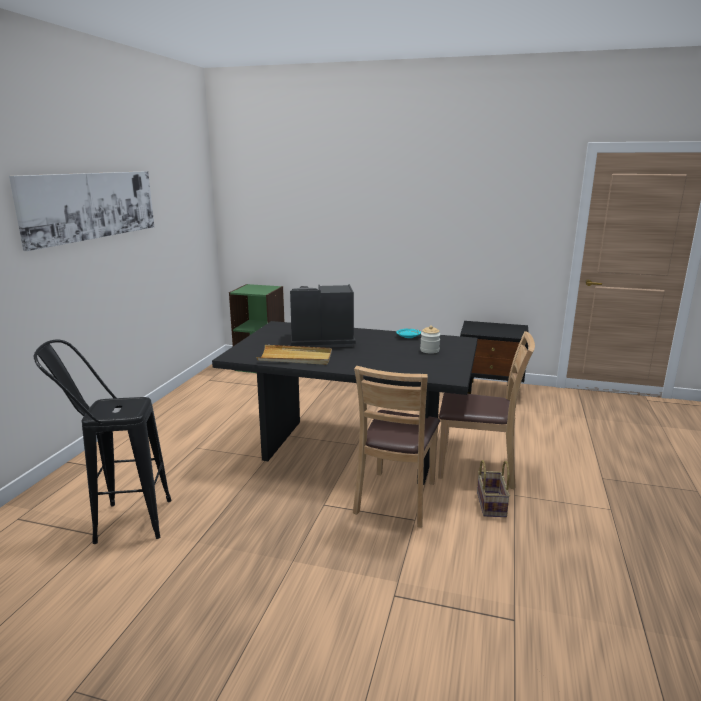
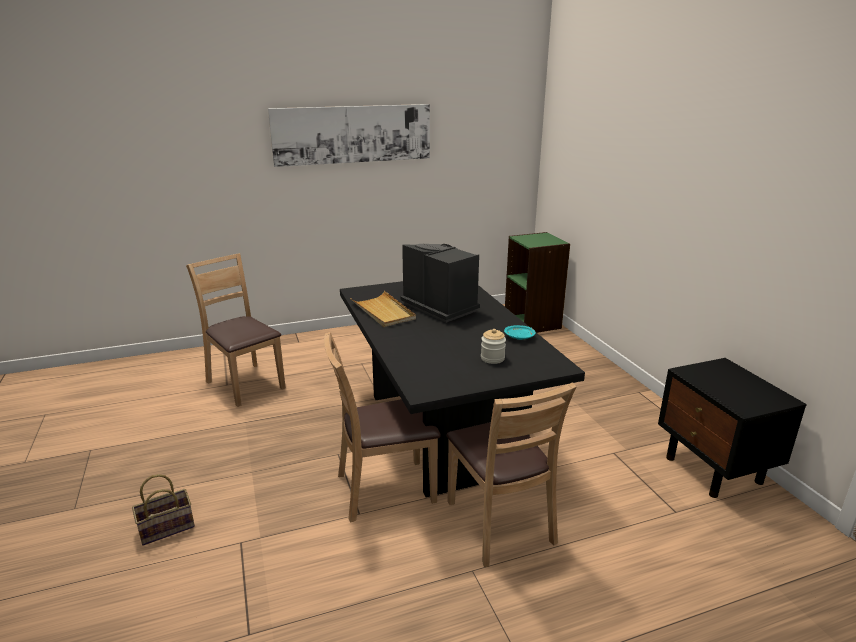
camera: 55 degrees right, 5 degrees up
black stool [34,340,171,544] -> brown chair [186,253,286,407]
basket [477,460,510,517] -> basket moved to [132,474,195,546]

